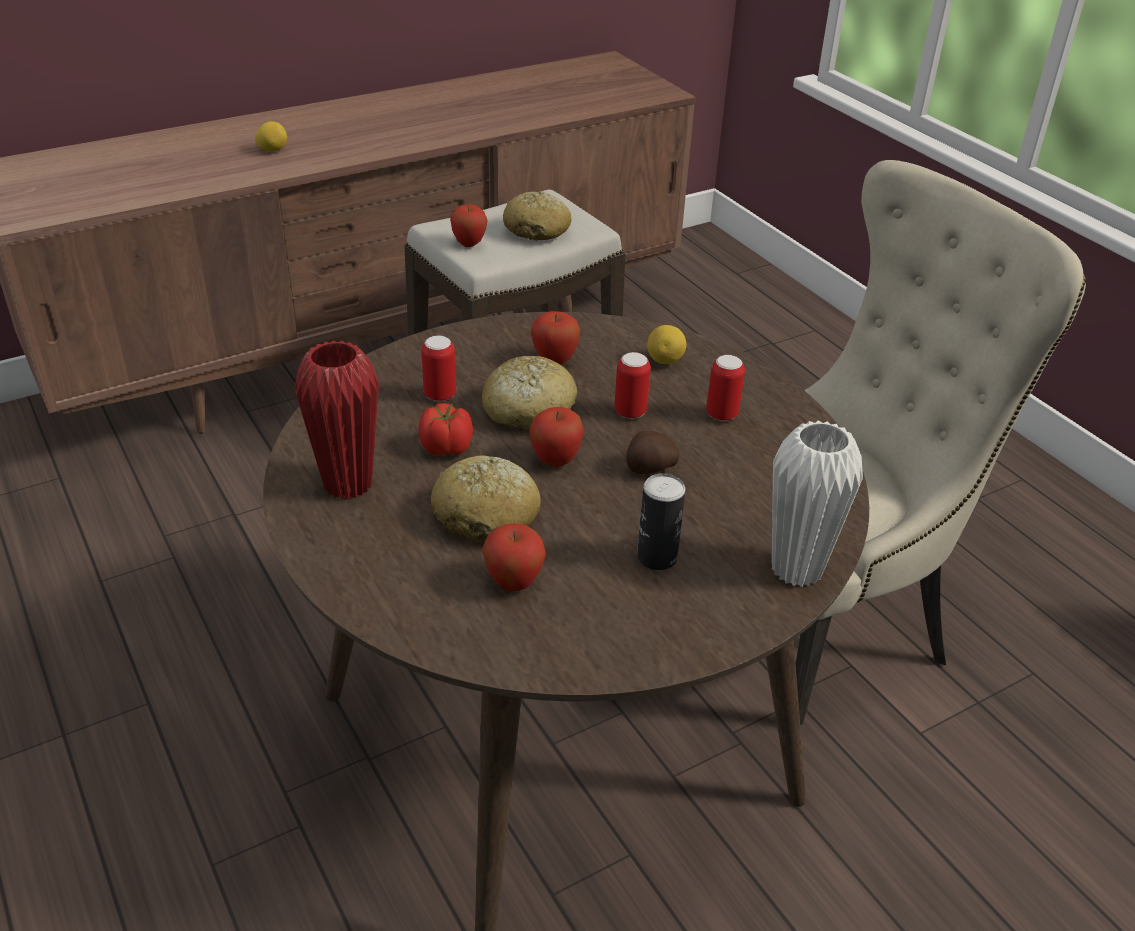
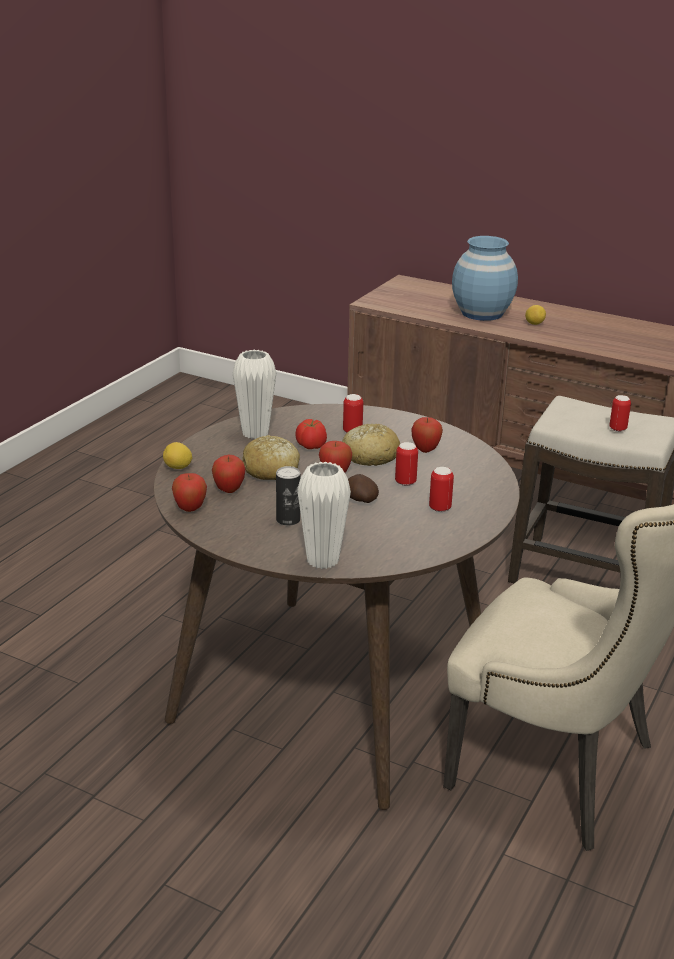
camera: 60 degrees right, 10 degrees down
red vase [295,340,379,499] -> white vase [233,350,276,439]
apple [450,204,488,247] -> apple moved to [172,473,207,512]
bread [503,191,572,241] -> can [609,395,631,432]
lemon [647,325,686,364] -> lemon moved to [163,442,192,469]
none -> blue vase [452,236,518,321]

